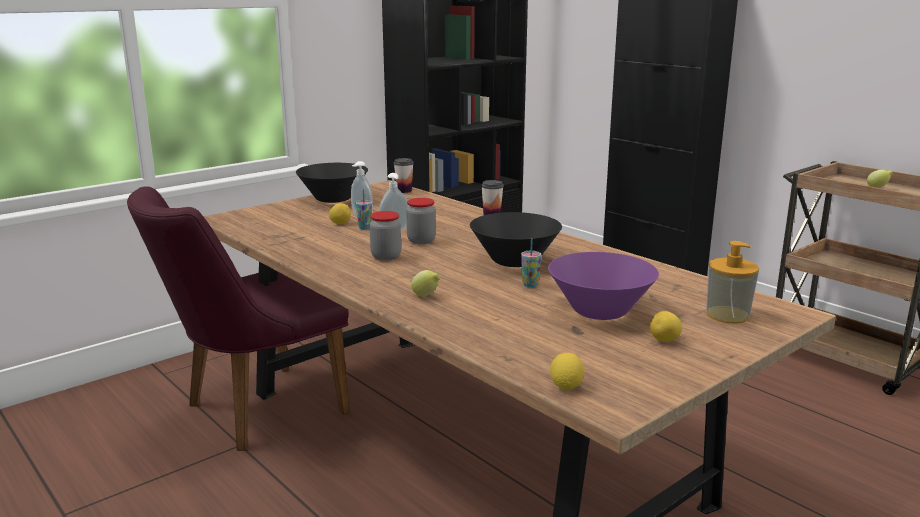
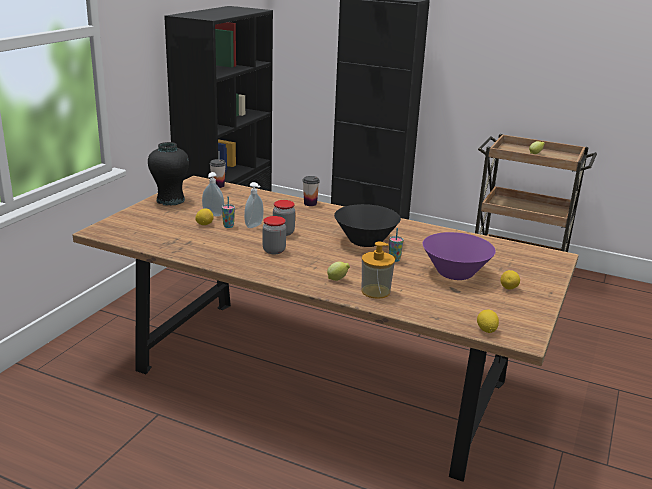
camera: 25 degrees left, 5 degrees up
purple chair [127,186,350,451] -> none
black bowl [296,163,368,203] -> black vase [148,142,189,206]
soap dispenser [706,241,759,324] -> soap dispenser moved to [362,242,395,299]

